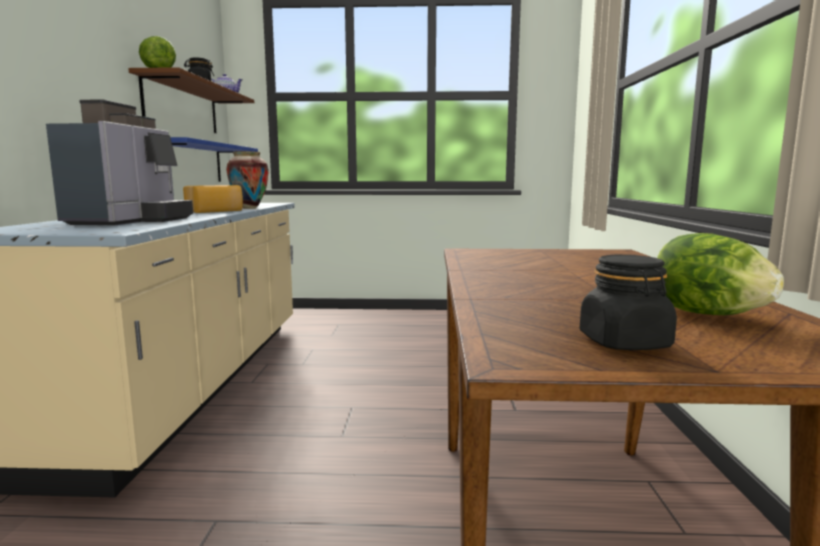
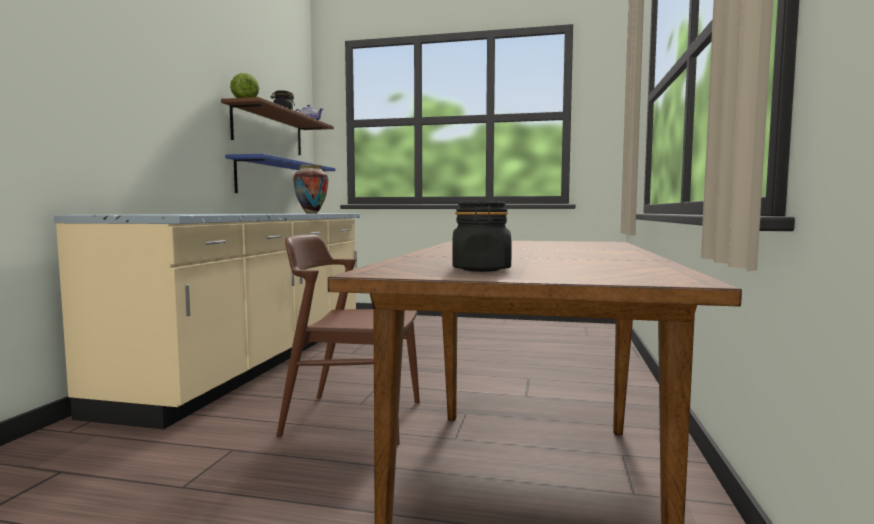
camera: 10 degrees right, 5 degrees down
coffee machine [46,99,193,225] -> none
bread [183,185,243,213] -> none
lettuce [657,233,784,315] -> none
none -> brown chair [276,234,420,446]

